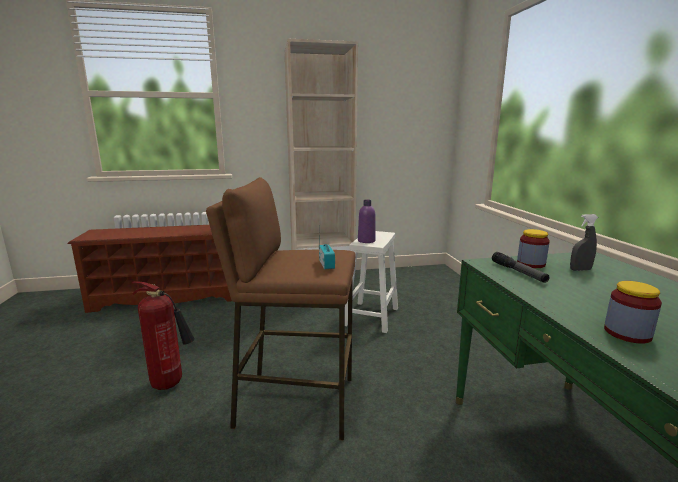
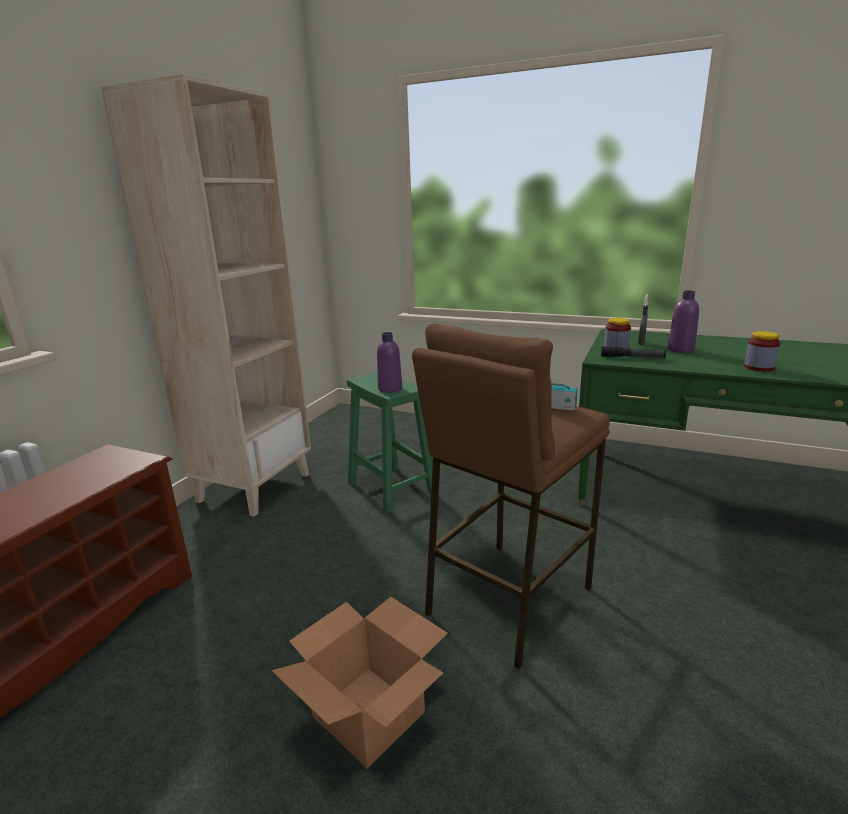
camera: 55 degrees left, 5 degrees up
fire extinguisher [132,281,195,390] -> cardboard box [272,597,448,768]
white stool [345,231,398,333] -> green stool [347,372,433,513]
none -> purple bottle [668,291,699,353]

